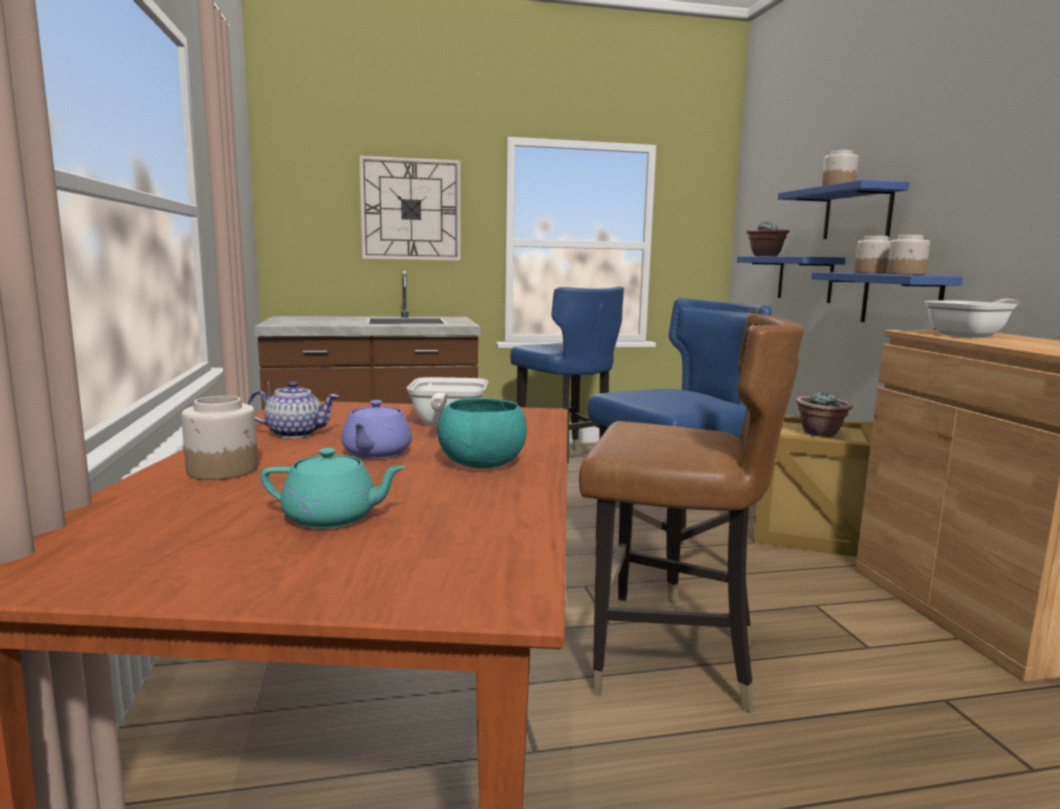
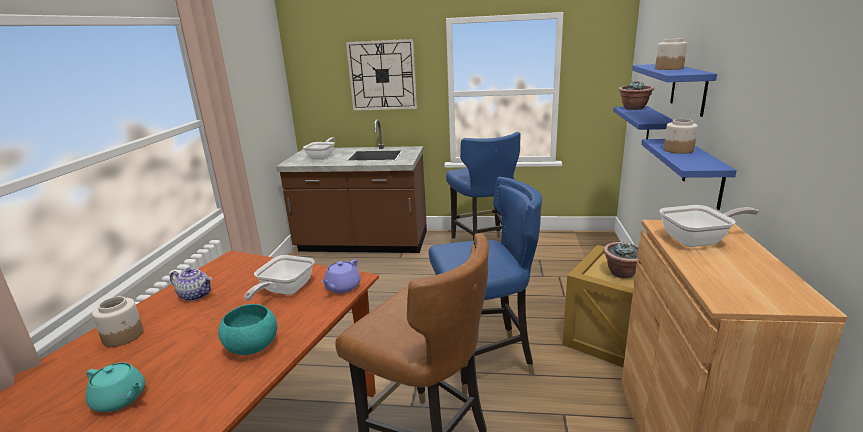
camera: 20 degrees right, 10 degrees up
purple teapot [341,400,412,459] -> purple teapot moved to [321,259,360,293]
jar [887,235,930,275] -> none
none -> frying pan [303,138,335,159]

